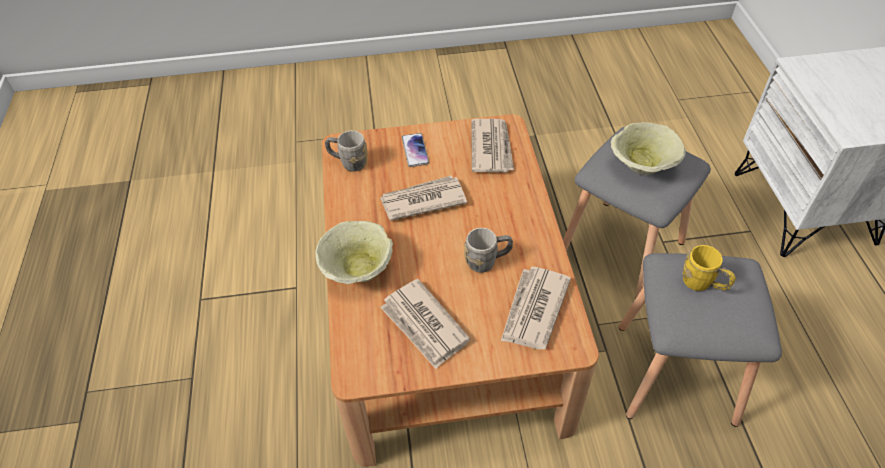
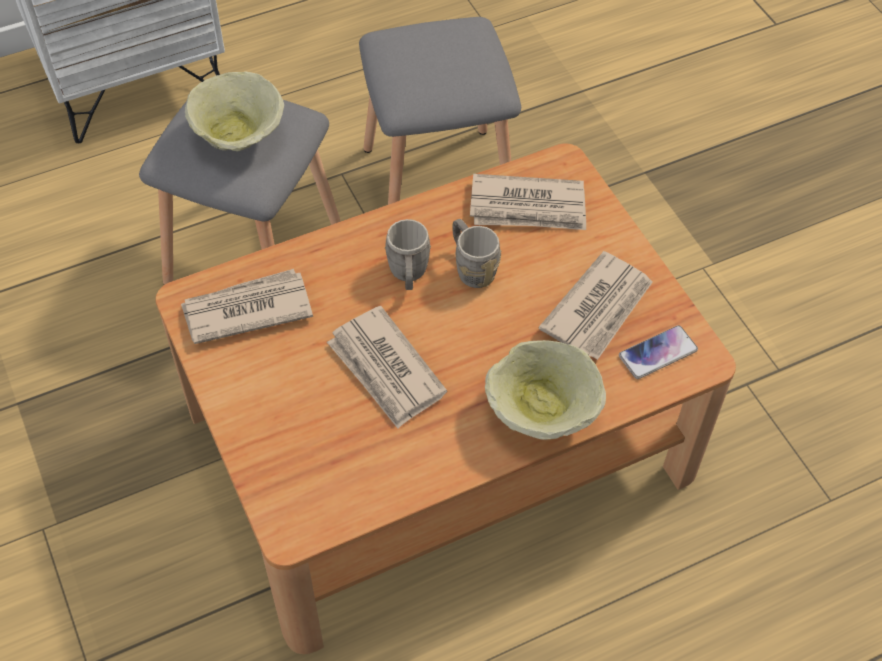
camera: 110 degrees left, 5 degrees up
grey mug [325,130,367,172] -> grey mug moved to [385,219,431,290]
phone [402,133,429,167] -> phone moved to [619,325,698,379]
yellow mug [682,245,736,291] -> none

